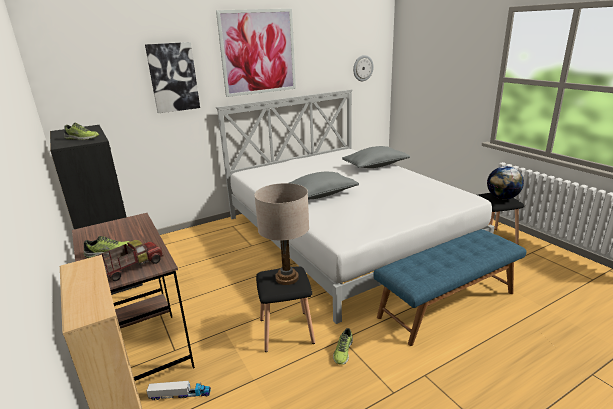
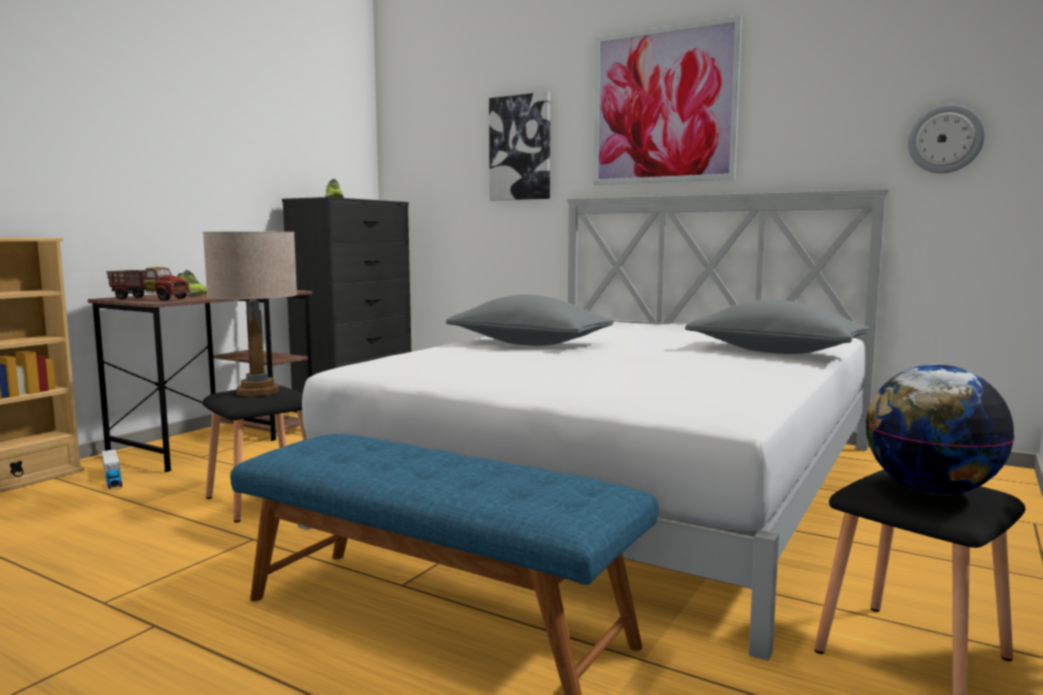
camera: 60 degrees right, 15 degrees down
shoe [333,328,353,365] -> none

